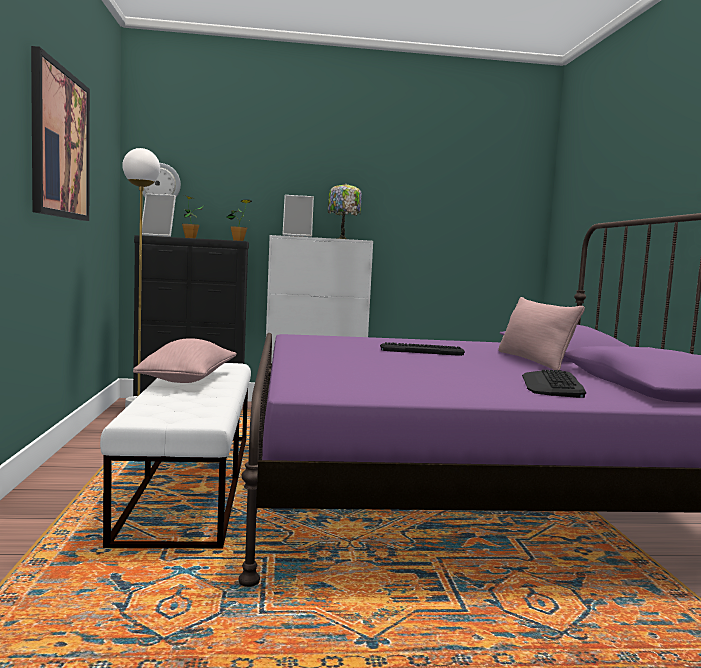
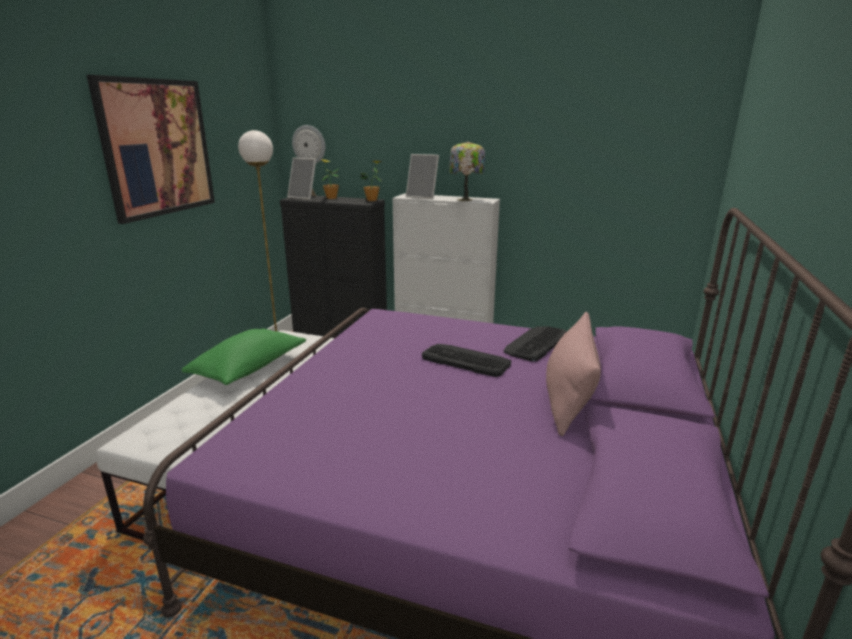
camera: 25 degrees right, 15 degrees up
pink pillow [133,338,237,383] -> green pillow [182,329,306,385]
keyboard [522,370,586,398] -> keyboard moved to [503,326,567,362]

